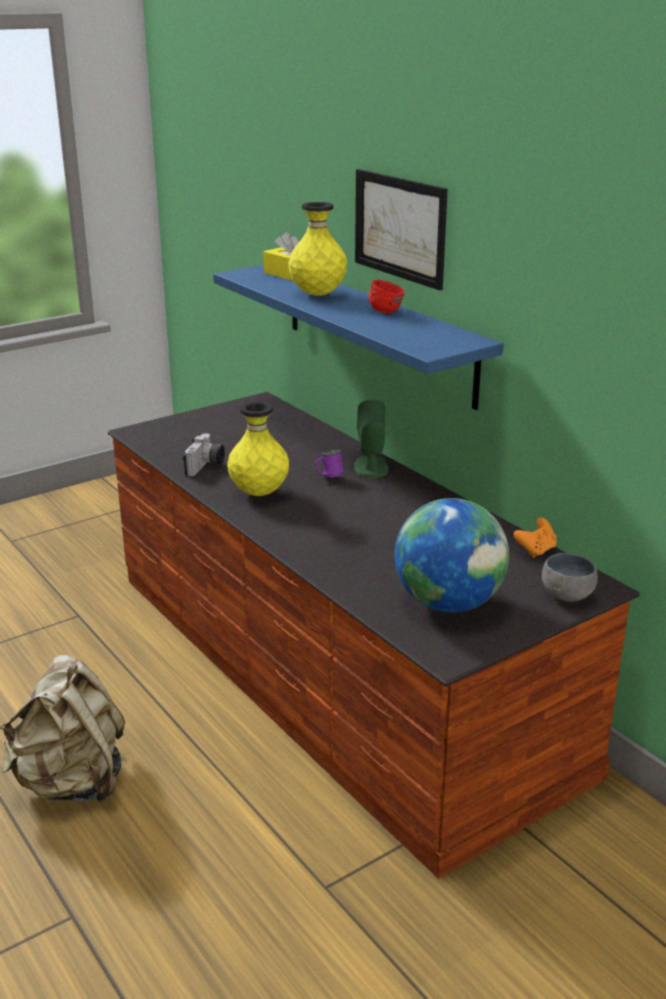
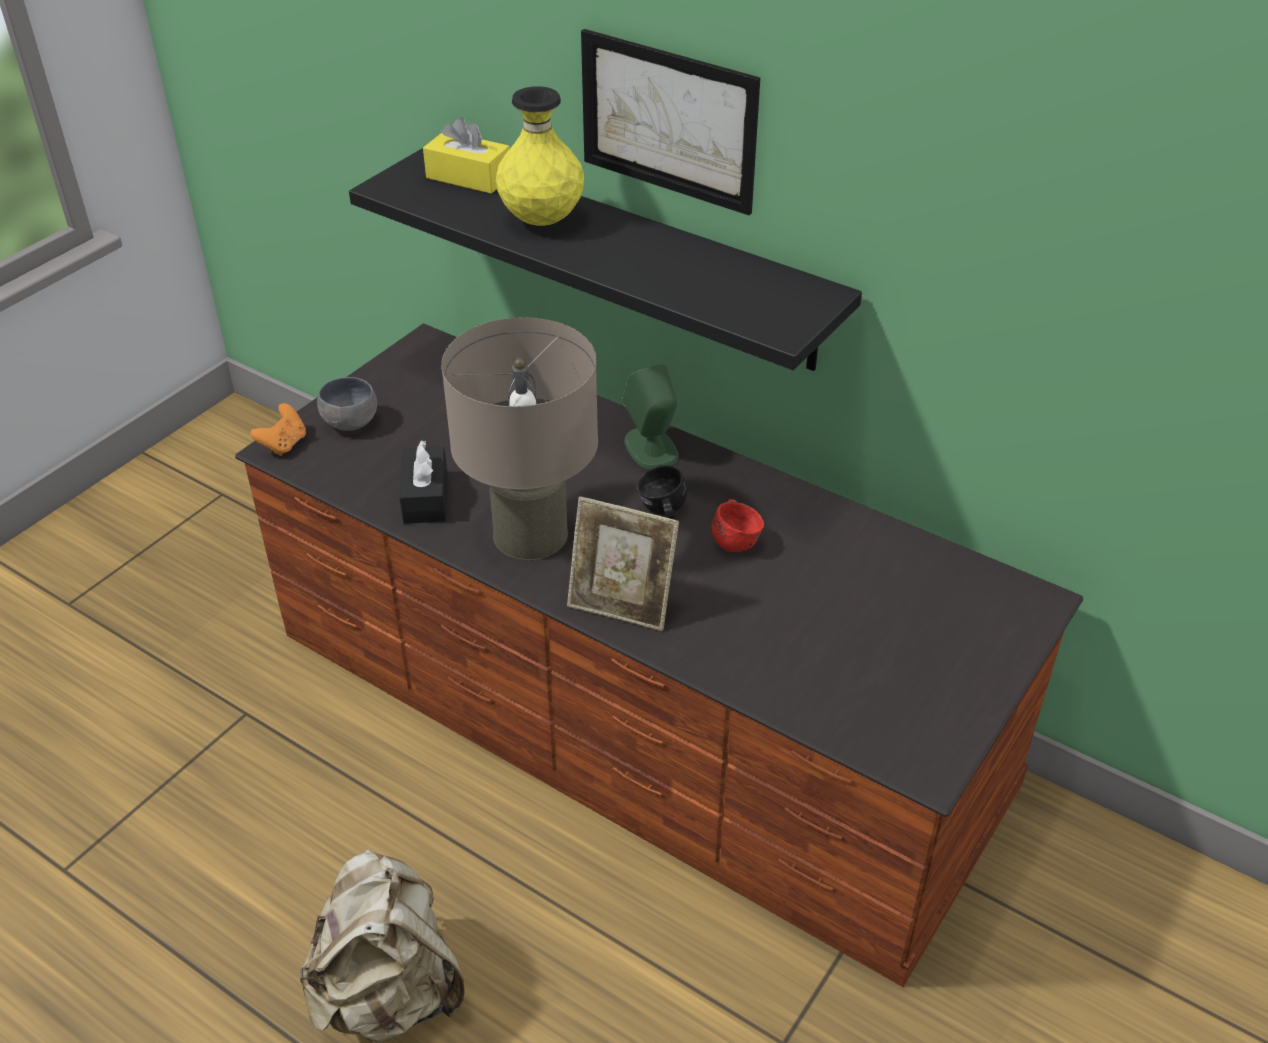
camera: 20 degrees left, 15 degrees up
camera [183,433,225,476] -> black tissue box [400,440,447,524]
blue shelf [213,265,503,410] -> black shelf [349,148,862,371]
yellow vase [227,401,289,496] -> beige table lamp [441,317,598,560]
purple mug [316,450,344,478] -> none
red mug [368,280,405,313] -> red mug moved to [712,499,764,552]
globe [394,498,509,613] -> none
orange game controller [514,518,557,558] -> orange game controller moved to [250,403,306,456]
grey bowl [542,553,598,602] -> grey bowl moved to [317,377,377,431]
none -> picture frame [567,496,679,631]
none -> black mug [637,465,687,519]

